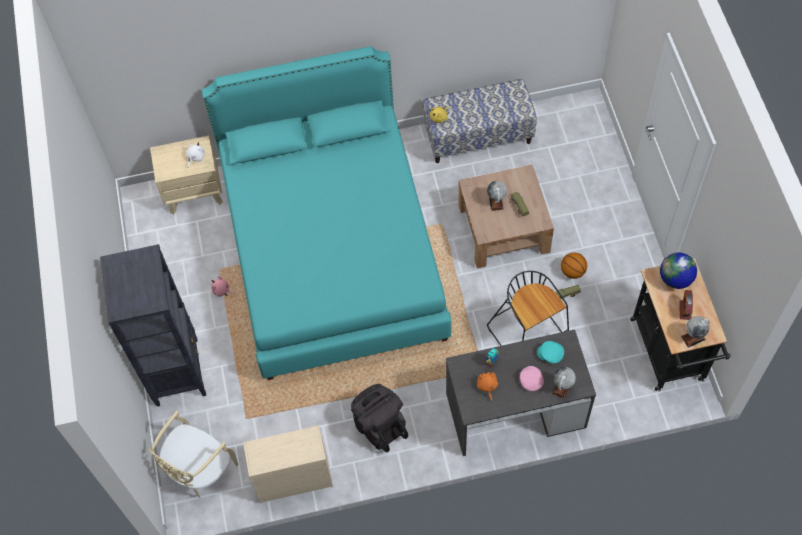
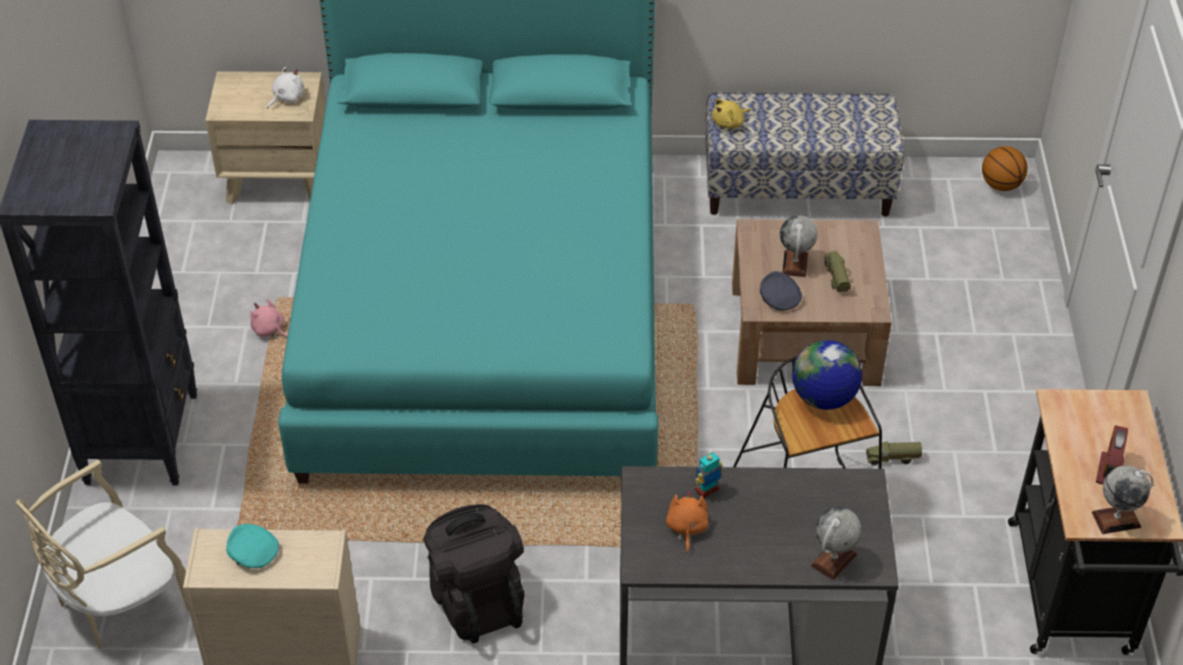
camera: 10 degrees right, 15 degrees down
pink cap [520,366,544,391] -> none
turquoise cap [537,341,564,363] -> turquoise cap moved to [226,524,279,568]
basketball [561,252,587,279] -> basketball moved to [982,146,1028,191]
globe [660,252,697,289] -> globe moved to [792,340,862,410]
none -> grey cap [760,271,802,311]

